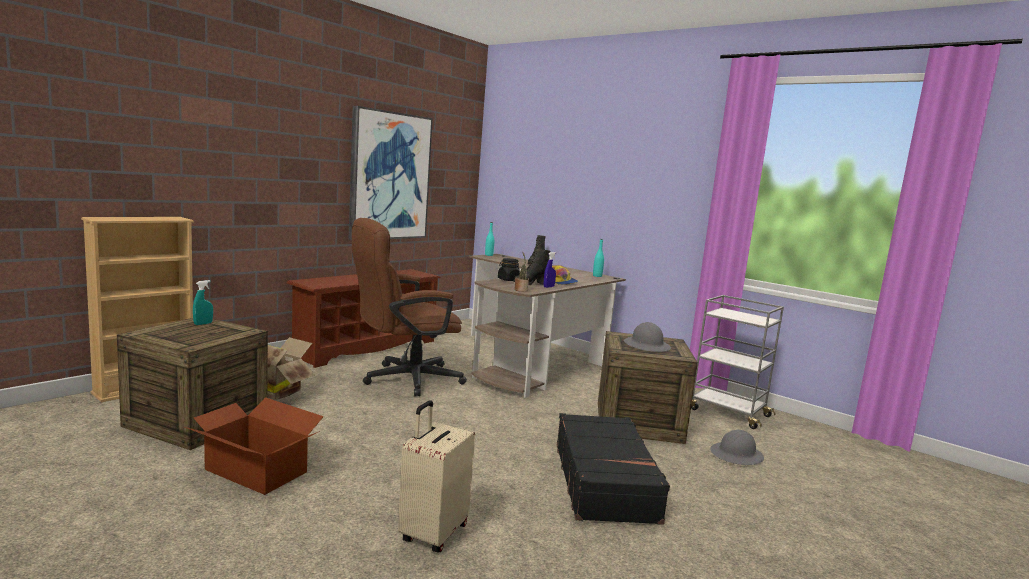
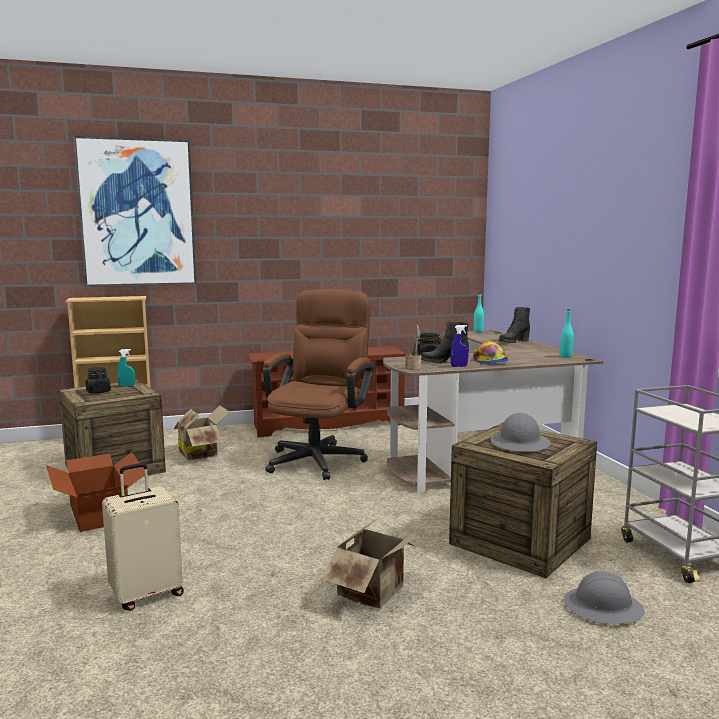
camera: 35 degrees right, 0 degrees up
picture [349,106,433,240] -> picture moved to [73,136,197,287]
brown office chair [352,218,467,396] -> brown office chair turned 105 degrees clockwise [263,289,374,480]
black suitcase [557,413,670,525] -> cardboard box [322,518,425,608]
none -> black jar [86,367,111,394]

